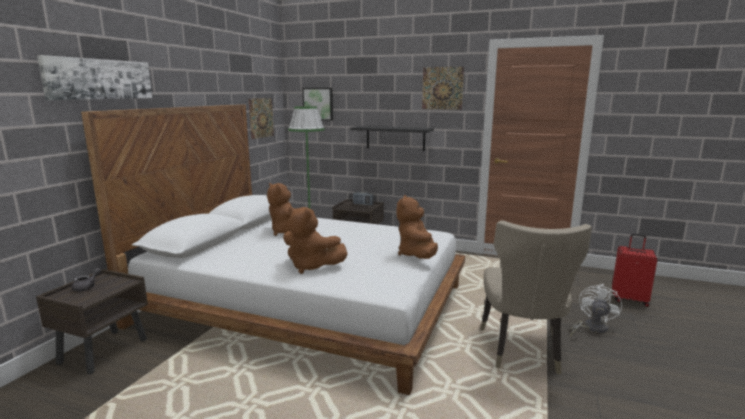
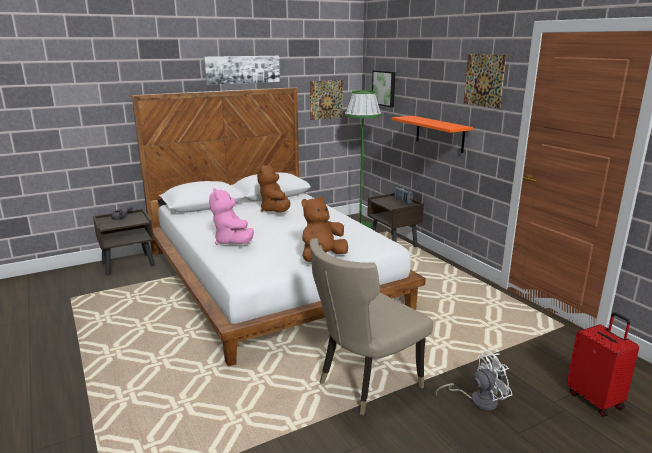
camera: 40 degrees right, 5 degrees up
picture [37,55,152,100] -> picture moved to [204,56,280,85]
brown plush toy [283,207,348,274] -> pink plush toy [209,188,254,245]
black shelf [350,126,434,151] -> orange shelf [392,116,473,153]

